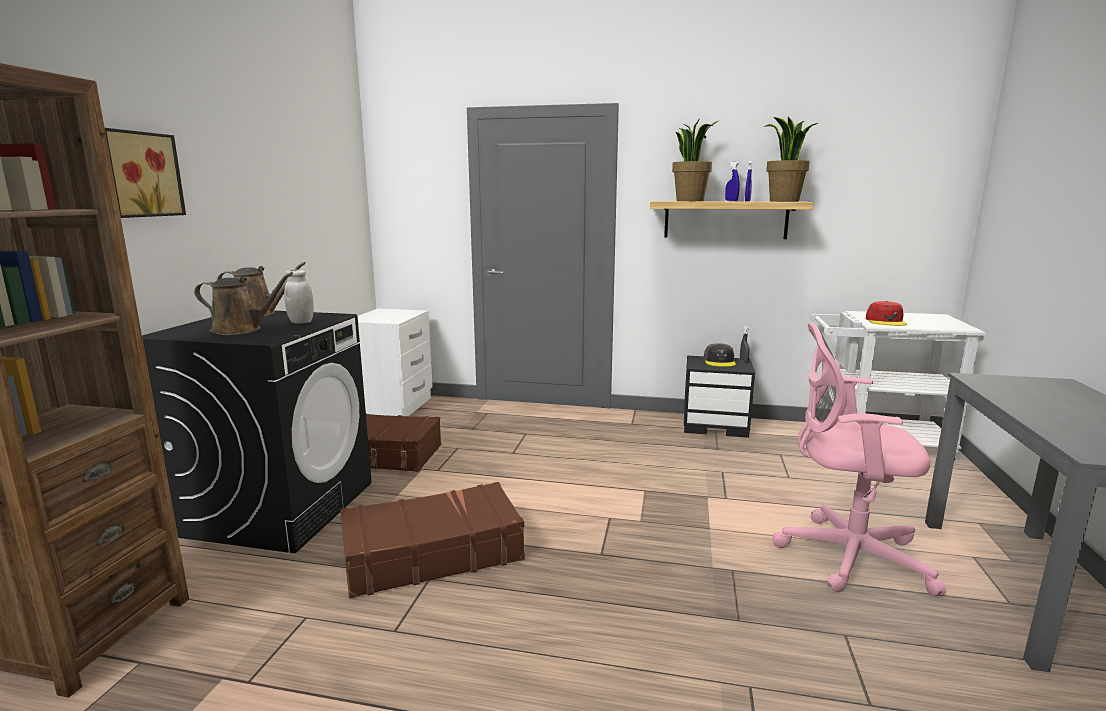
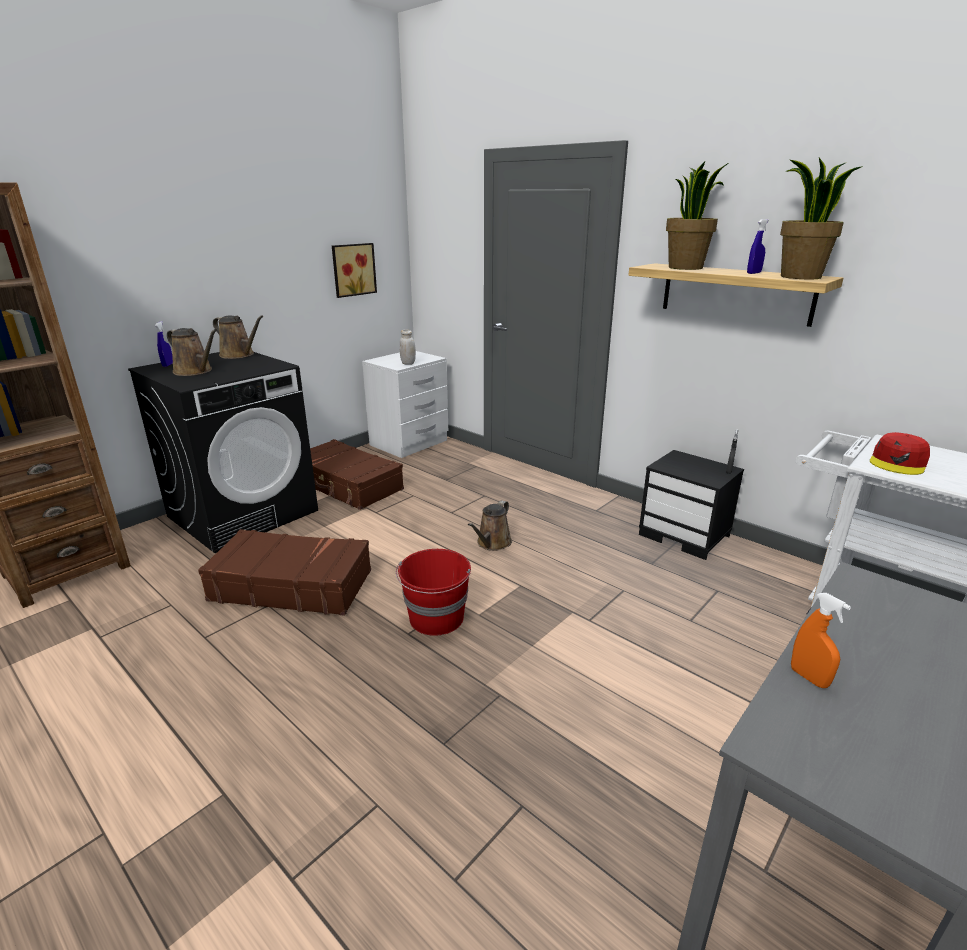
camera: 30 degrees right, 10 degrees up
picture [105,128,186,218] -> picture moved to [332,243,377,298]
white jar [284,269,314,324] -> white jar moved to [400,330,416,365]
grey cap [704,343,736,367] -> none
blue spray bottle [725,162,740,201] -> blue spray bottle moved to [155,321,173,367]
pink office chair [772,323,946,596] -> none
none -> red bucket [396,549,471,636]
none -> brown watering can [468,500,512,551]
none -> orange spray bottle [791,593,851,688]

